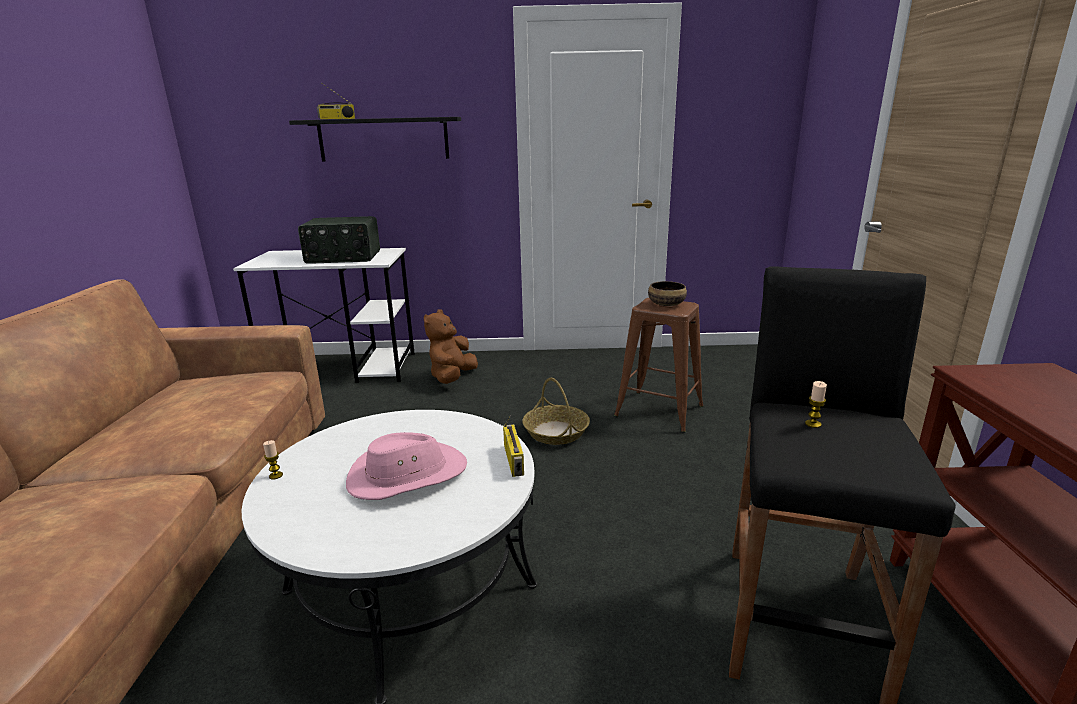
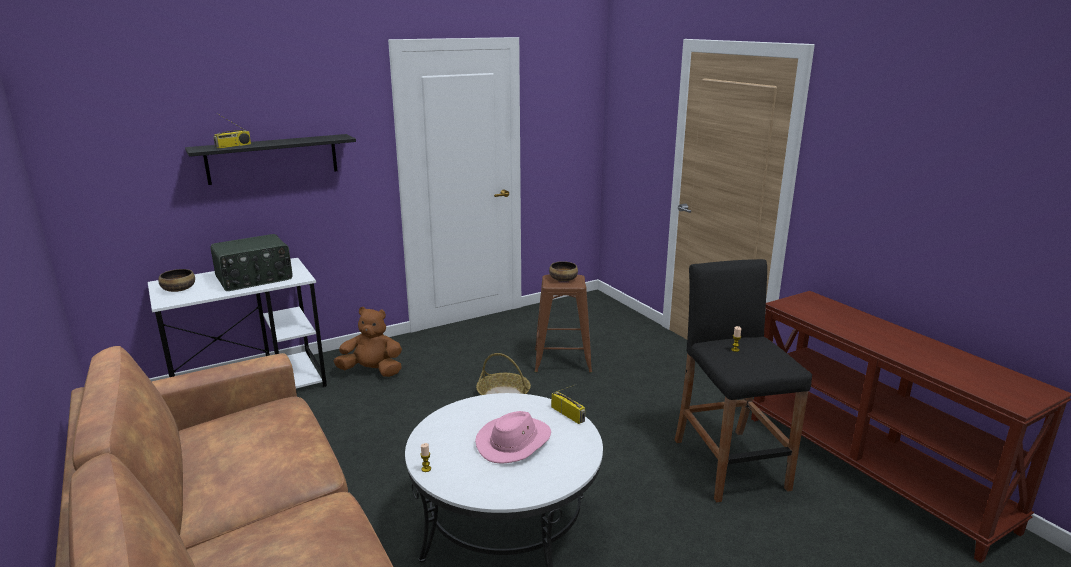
camera: 30 degrees left, 0 degrees up
brown plush toy [424,309,478,384] -> brown plush toy turned 105 degrees clockwise [333,307,402,377]
none -> bowl [158,269,195,292]

